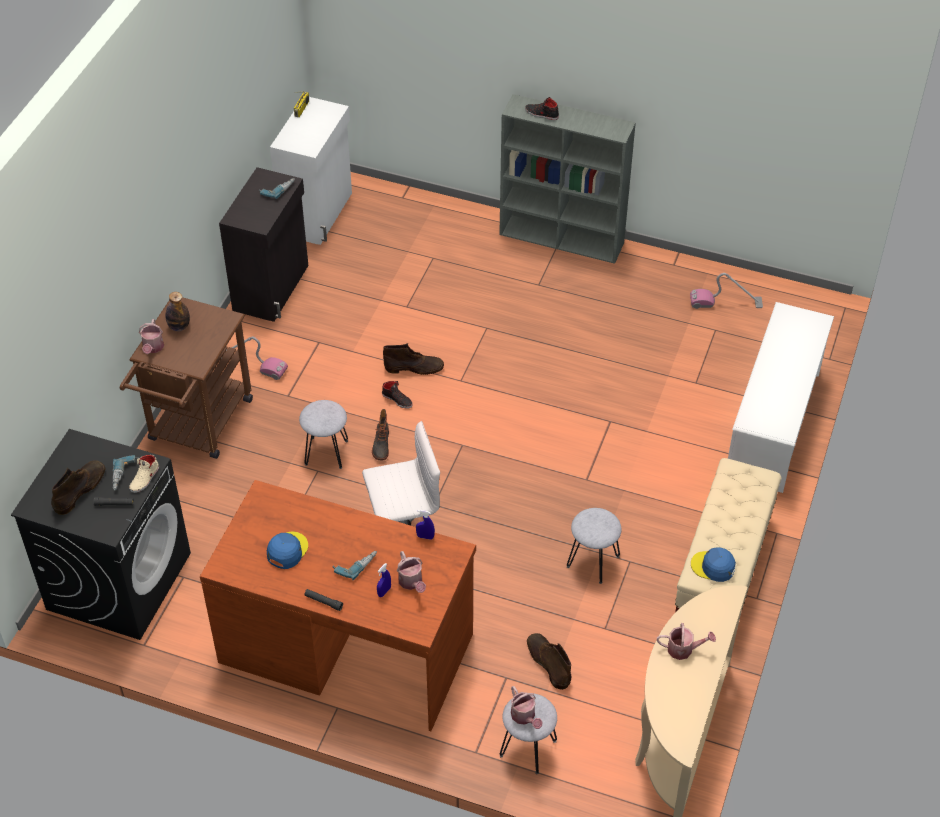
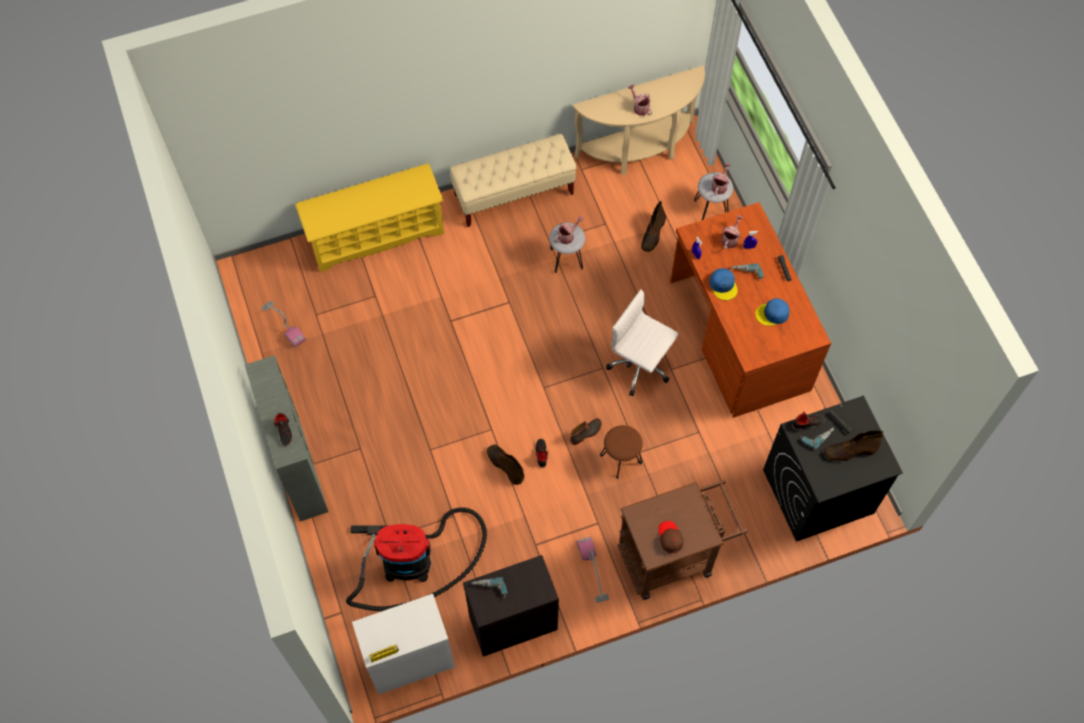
camera: 130 degrees left, 15 degrees up
beige shoe [129,455,159,493] -> black shoe [792,412,825,430]
watering can [139,319,164,354] -> watering can moved to [554,216,584,244]
bottle [165,292,190,331] -> brown cap [658,521,683,553]
grey stool [299,400,348,469] -> brown stool [600,425,643,479]
blue cap [691,547,736,582] -> blue cap moved to [709,268,738,300]
white shoe rack [728,302,834,493] -> yellow shoe rack [295,164,444,272]
none -> vacuum cleaner [346,507,487,611]

